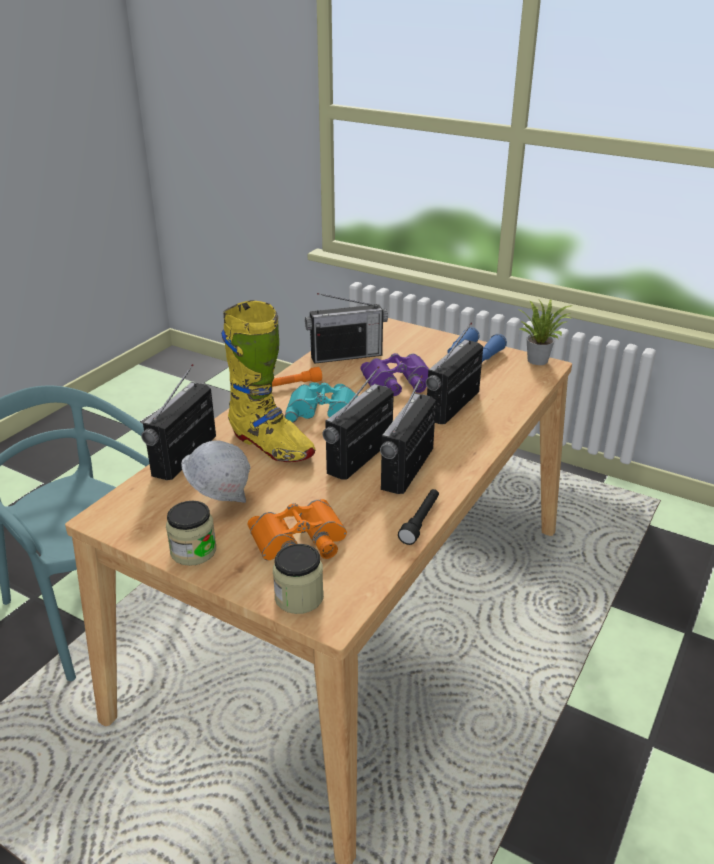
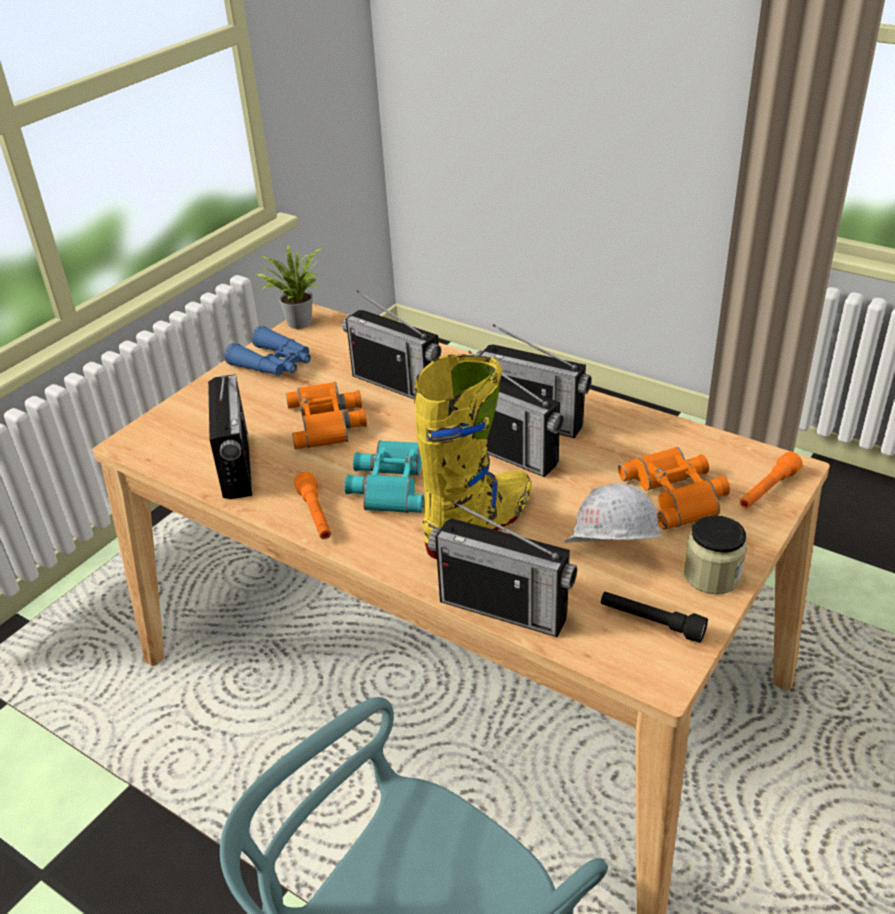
camera: 85 degrees left, 5 degrees up
jar [273,544,324,614] -> orange flashlight [739,452,803,508]
purple binoculars [361,353,429,396] -> orange binoculars [286,382,367,449]
black flashlight [398,489,439,545] -> black flashlight moved to [601,592,708,643]

